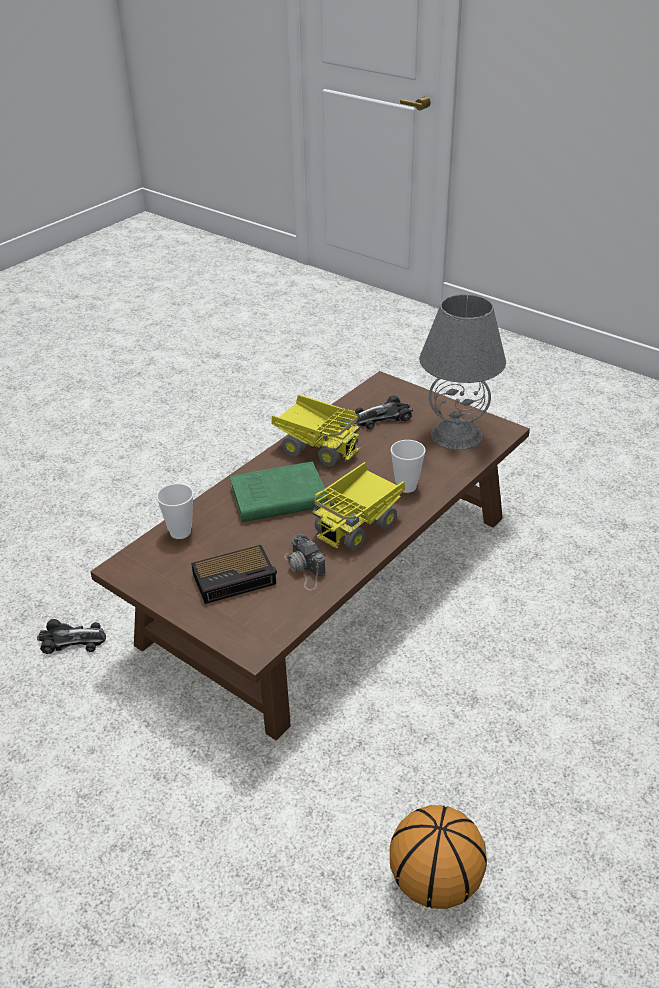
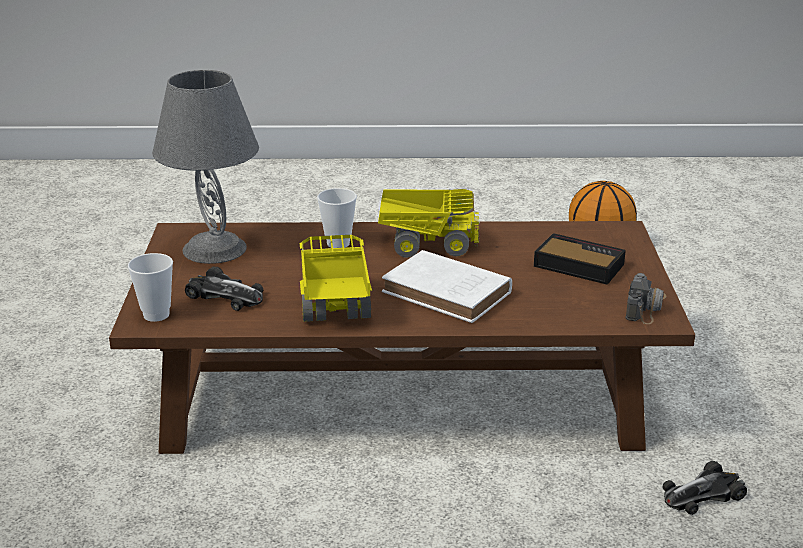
camera: 130 degrees left, 10 degrees down
toy car [37,619,106,654] -> toy car turned 75 degrees counterclockwise [662,461,747,515]
cup [156,483,194,539] -> cup moved to [128,253,173,322]
green book [230,461,328,522] -> white book [382,250,512,323]
camera [284,534,326,590] -> camera moved to [625,273,667,324]

